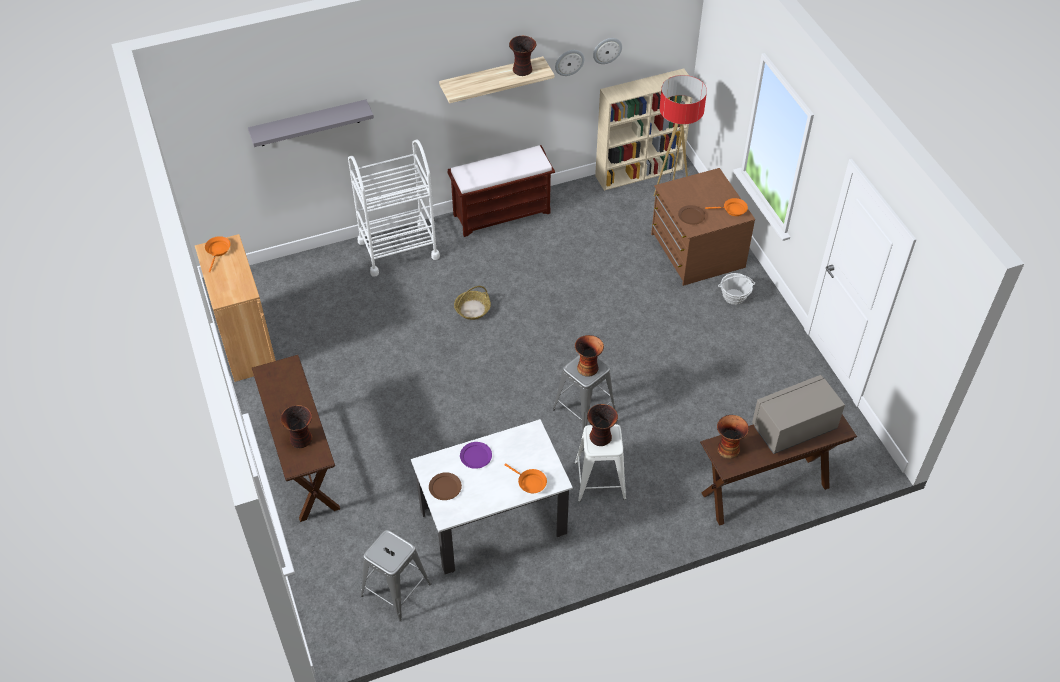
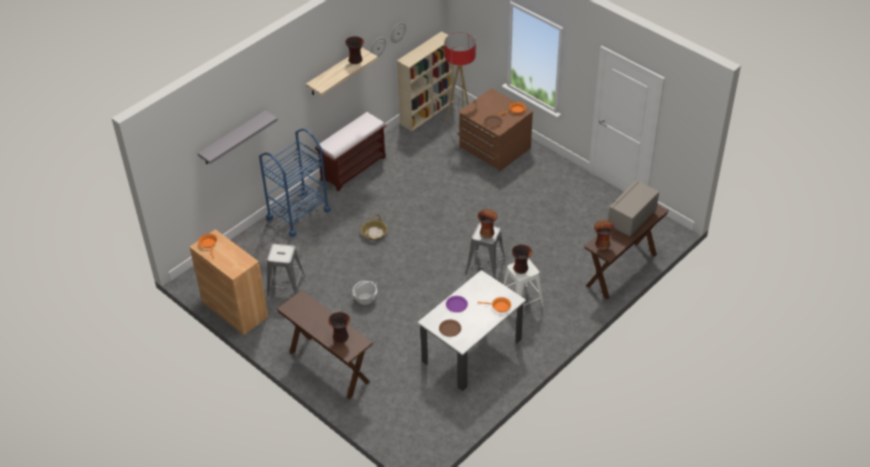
camera: 25 degrees left, 5 degrees down
white cart [348,140,440,276] -> blue cart [259,128,331,237]
grey stool [361,530,431,622] -> grey stool moved to [267,244,305,297]
basket [718,273,755,305] -> basket moved to [352,281,377,305]

